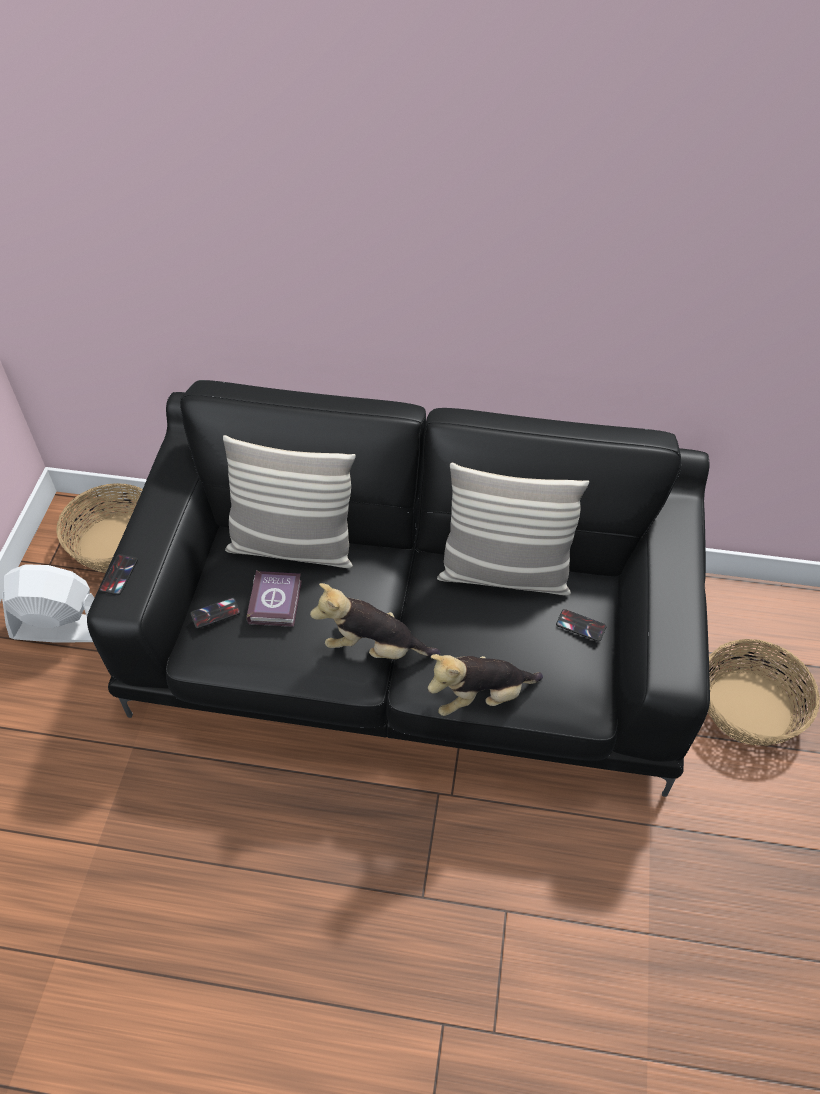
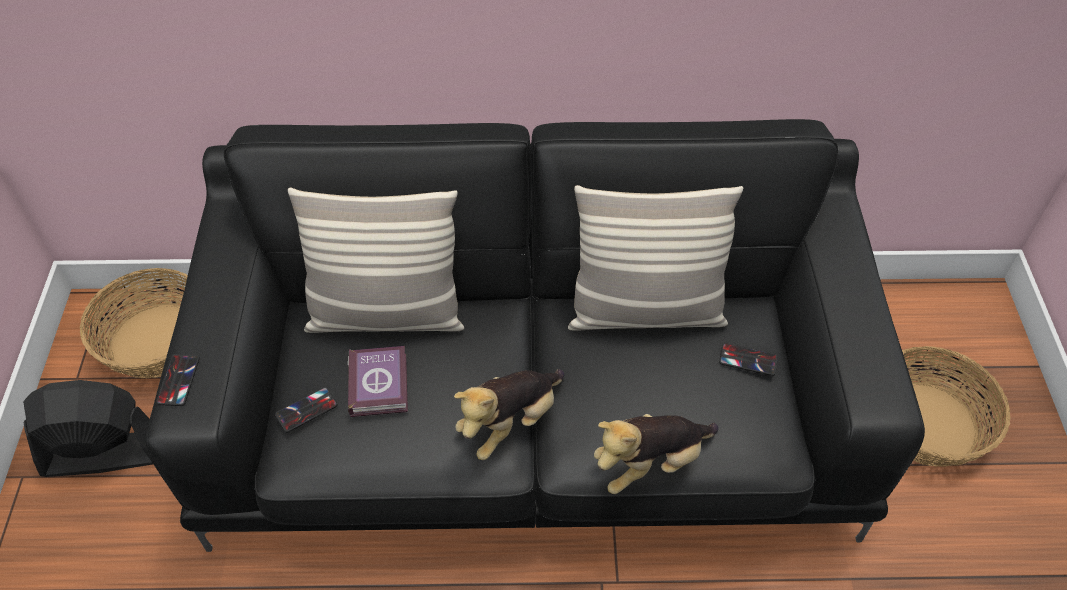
camera: 10 degrees left, 0 degrees up
white fan [2,564,94,643] -> black fan [23,380,153,477]
plush toy [310,583,441,659] -> plush toy turned 45 degrees counterclockwise [454,369,564,460]

